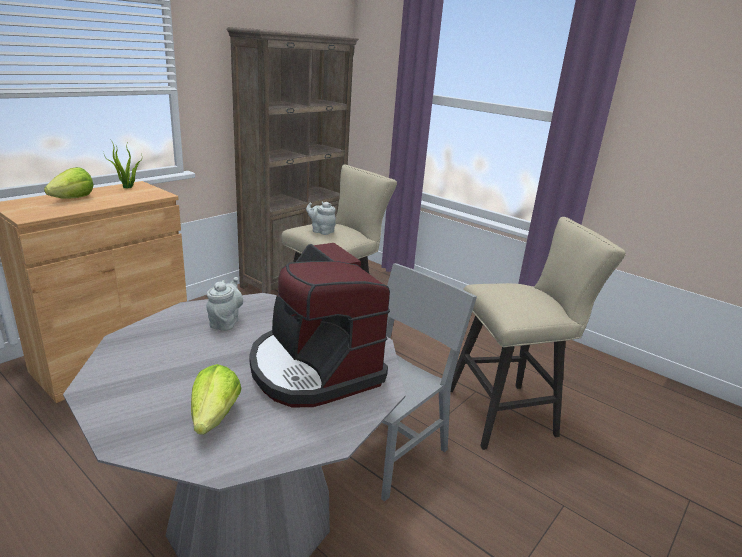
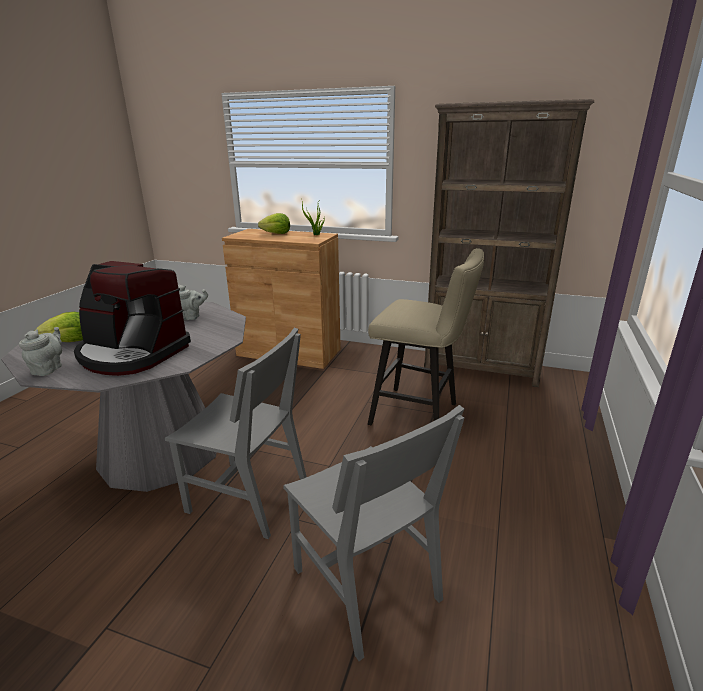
camera: 70 degrees right, 0 degrees up
coffee machine [249,243,390,407] -> coffee machine turned 105 degrees counterclockwise [74,261,191,376]
grey teapot [306,202,336,235] -> grey teapot moved to [19,327,62,376]
beige stool [451,217,626,450] -> grey chair [283,405,464,661]

